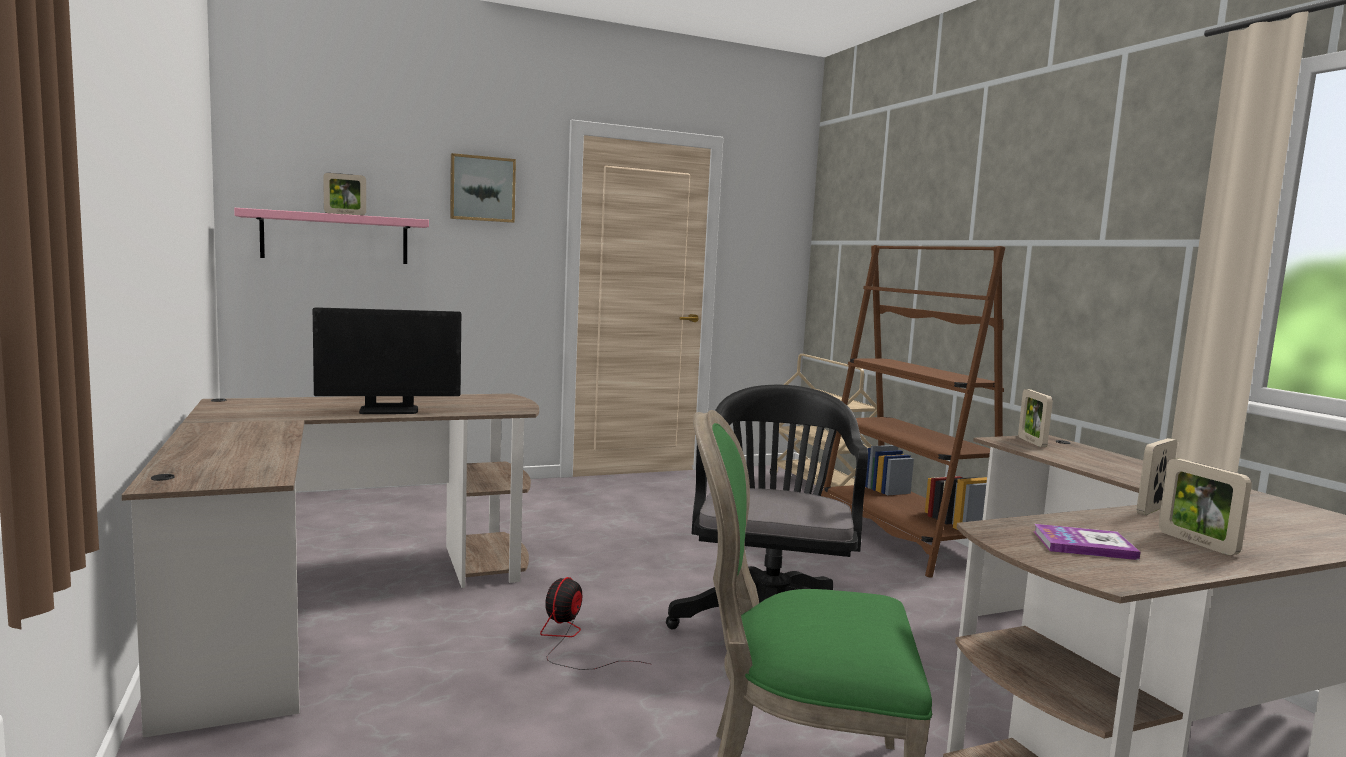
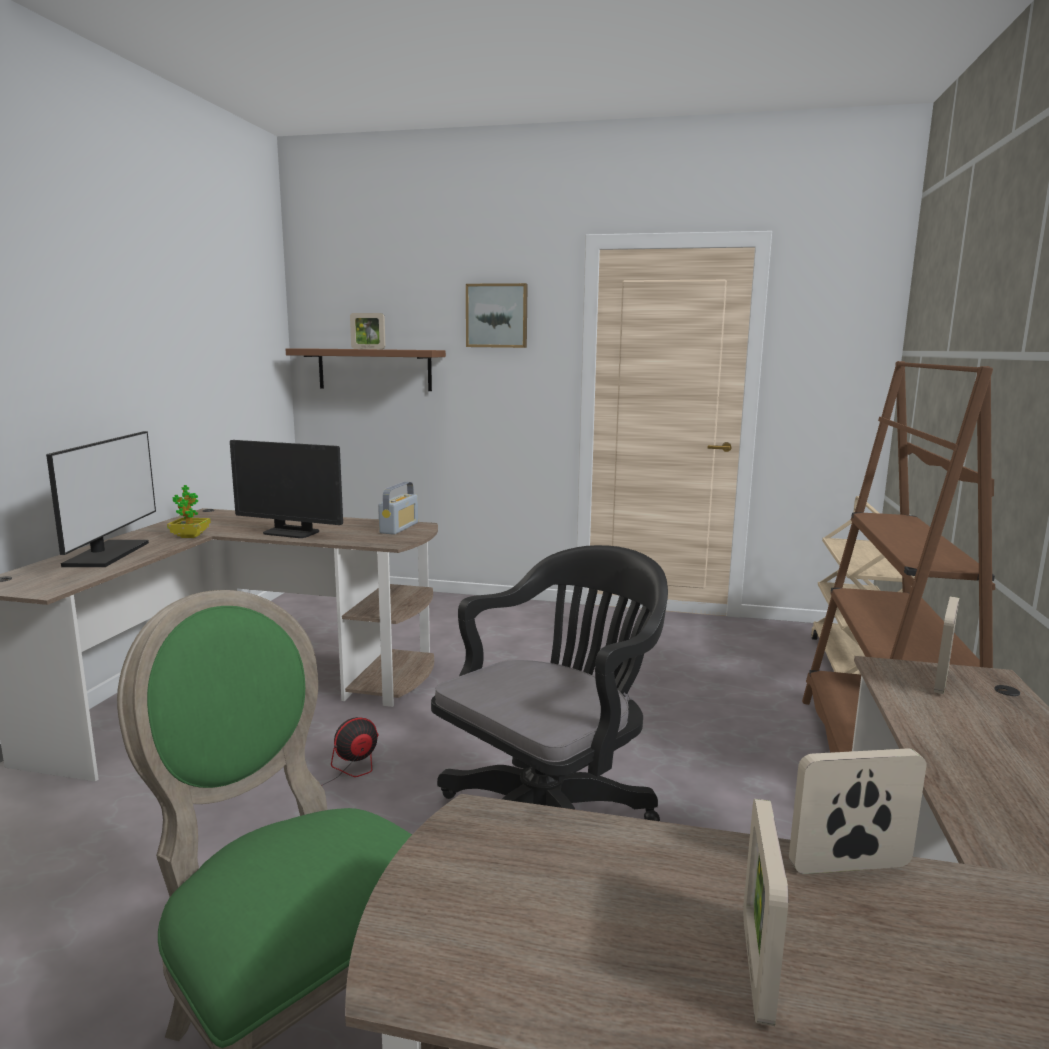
camera: 35 degrees right, 5 degrees up
pink shelf [234,208,429,264] -> brown shelf [286,348,446,391]
book [1033,524,1141,560] -> none
none -> monitor [46,431,156,567]
none -> potted plant [167,485,211,538]
none -> radio [378,482,418,535]

